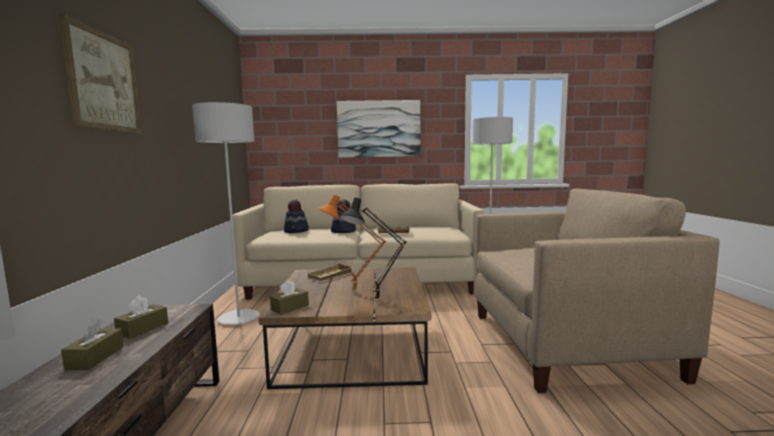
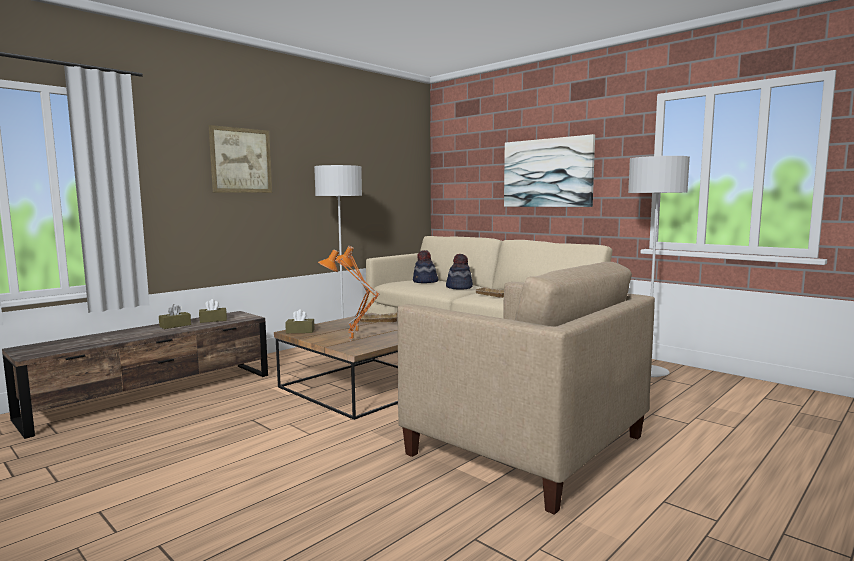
camera: 45 degrees right, 0 degrees up
black table lamp [339,198,407,301] -> orange table lamp [318,249,380,341]

